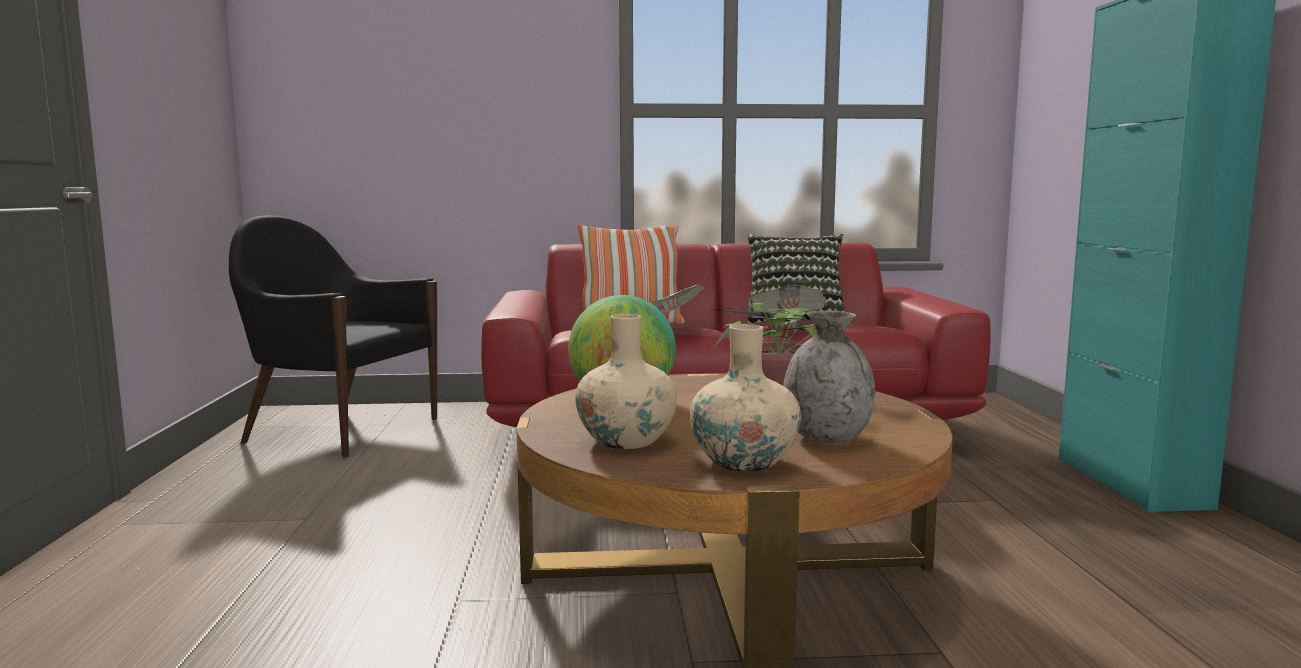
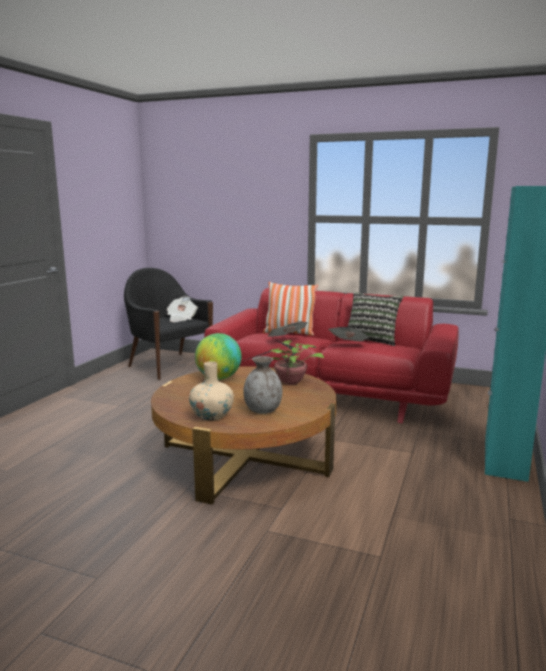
camera: 25 degrees right, 5 degrees up
beige vase [575,314,677,449] -> none
none -> newspaper [167,296,198,322]

